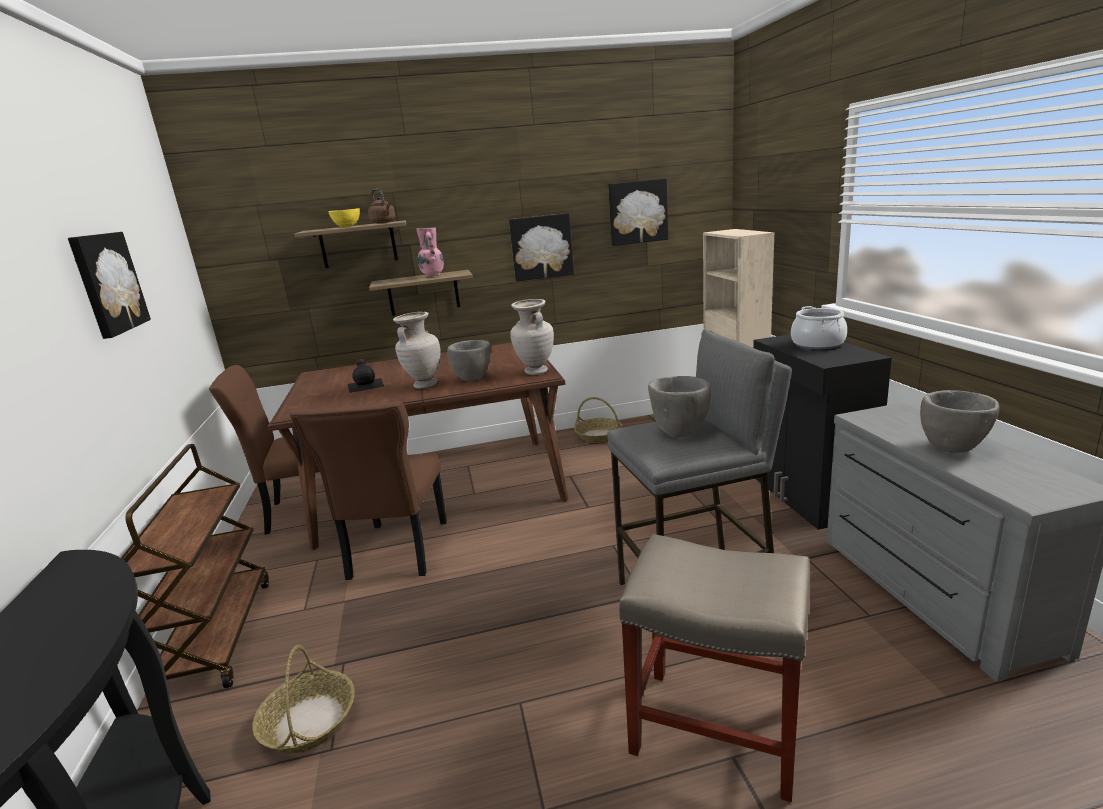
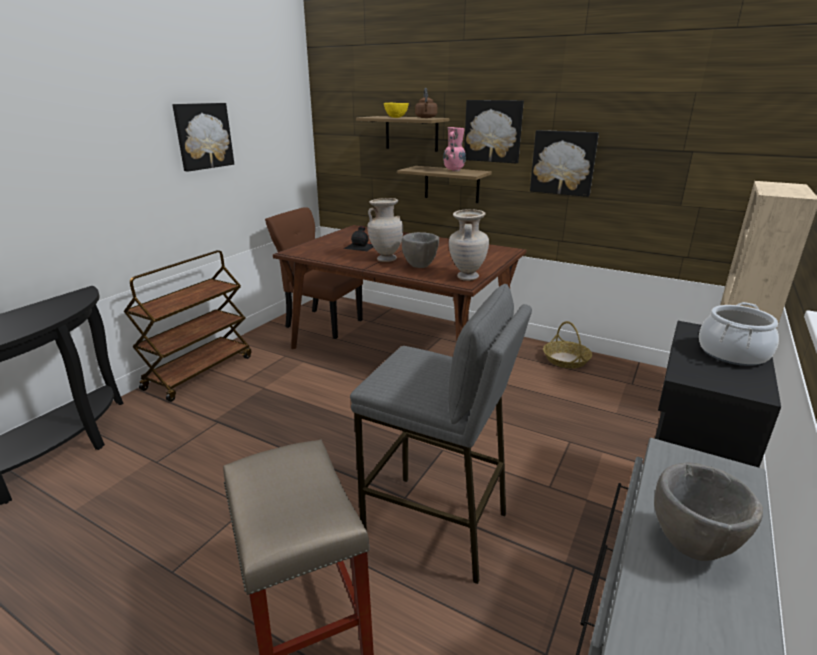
camera: 40 degrees right, 5 degrees up
basket [252,645,355,754] -> none
brown chair [290,401,447,580] -> none
picture [608,178,668,246] -> picture moved to [464,100,524,163]
grey bowl [648,376,711,438] -> none

